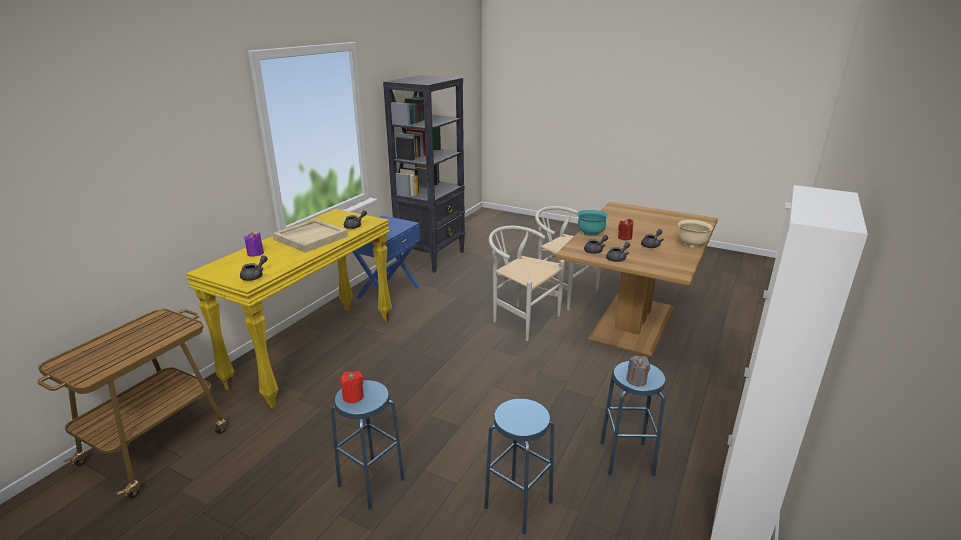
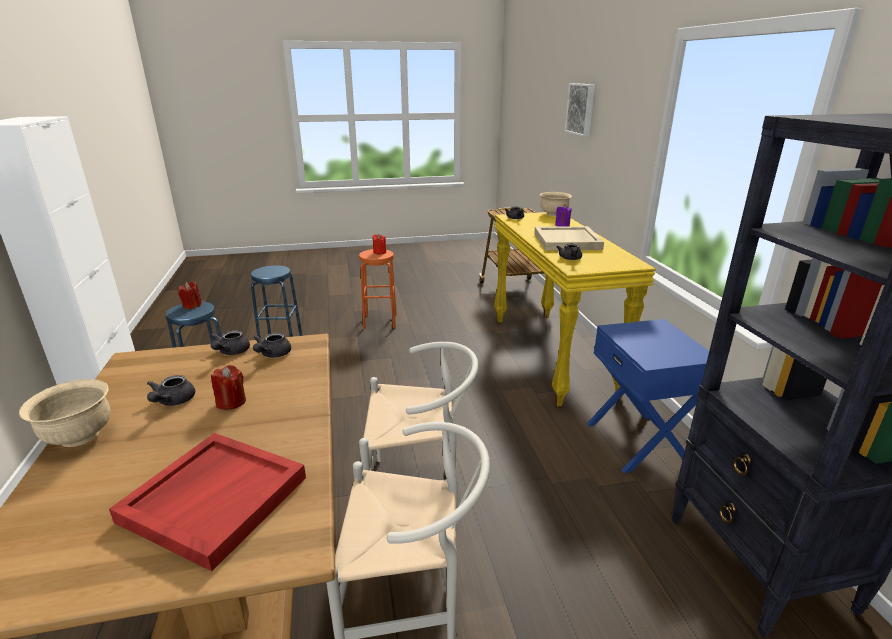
camera: 140 degrees right, 0 degrees up
blue stool [331,380,405,509] -> orange stool [359,249,397,329]
turquoise bowl [577,210,609,236] -> none
grey candle [626,355,650,386] -> red candle [178,282,202,309]
none -> red tray [109,433,306,571]
none -> beige bowl [540,192,572,216]
none -> picture [565,83,595,137]

